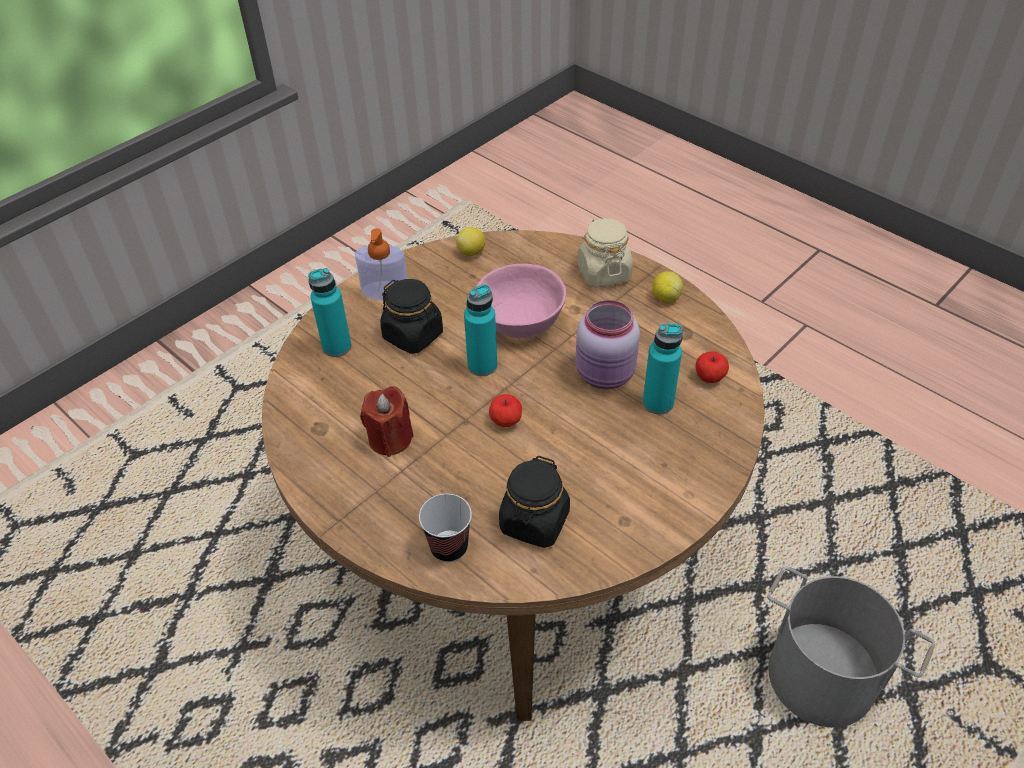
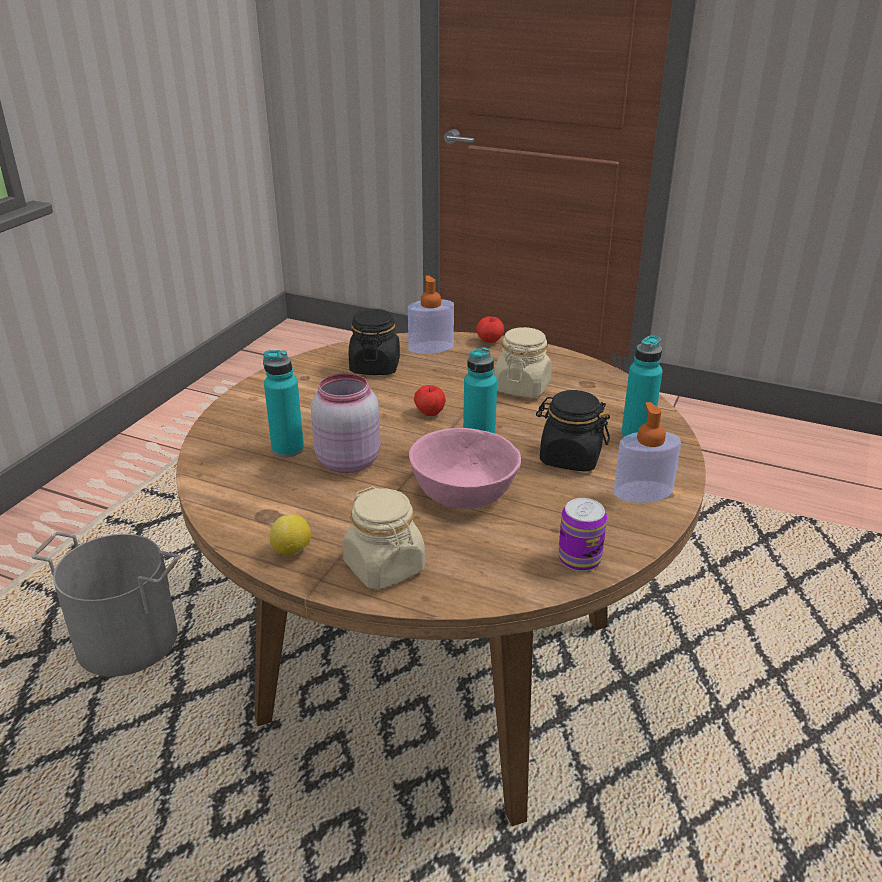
camera: 160 degrees right, 15 degrees down
red candle [360,386,414,457] -> beige jar [494,327,552,398]
cup [419,494,472,562] -> soap dispenser [408,275,454,354]
lemon [456,227,486,256] -> can [558,498,607,571]
apple [695,351,729,383] -> apple moved to [476,316,504,343]

